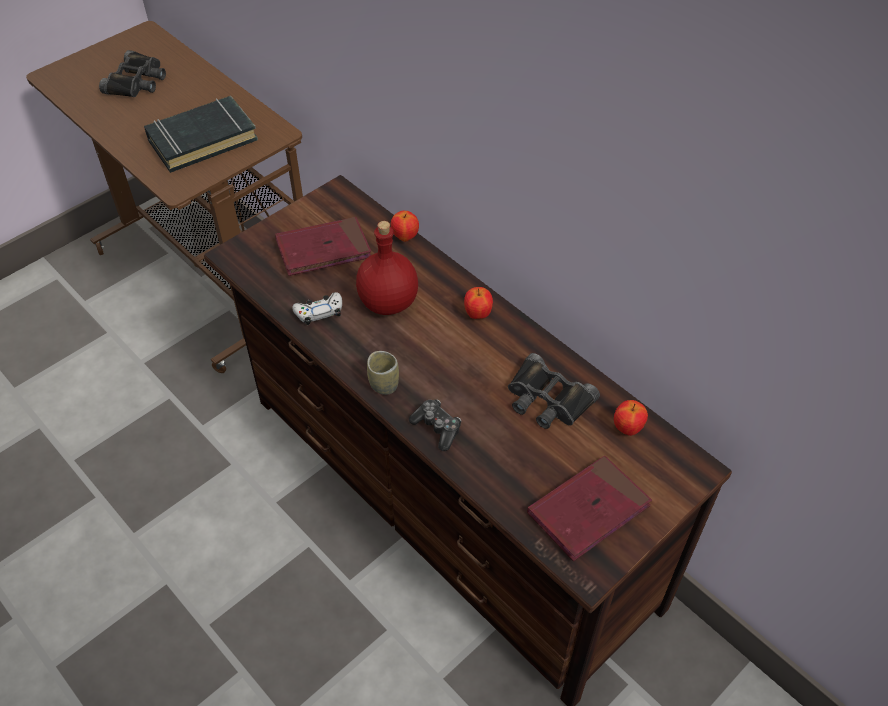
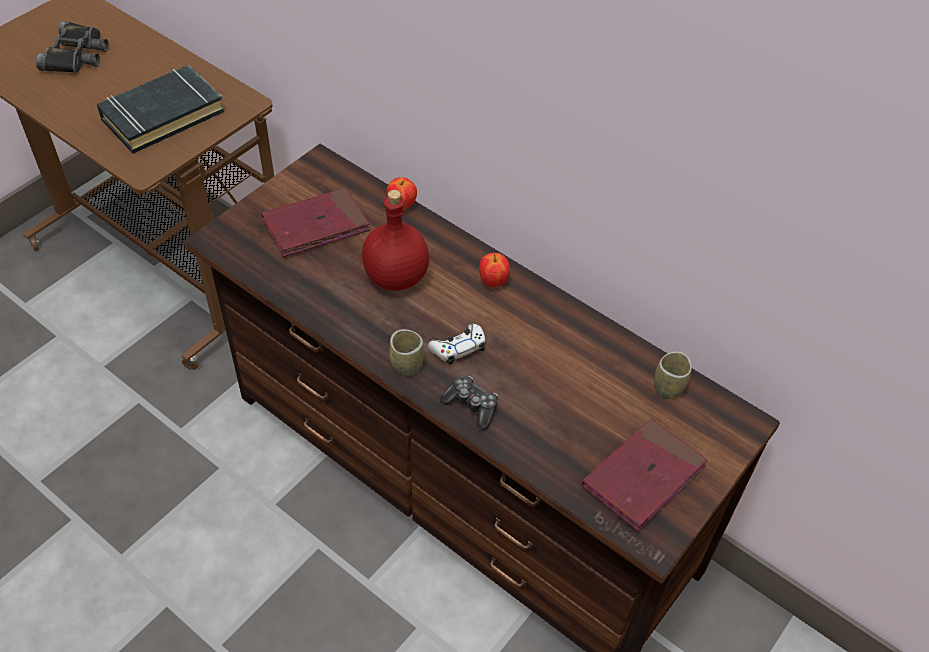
camera: 10 degrees left, 0 degrees up
white game controller [293,292,342,325] -> white game controller moved to [428,324,485,365]
black binoculars [508,353,600,429] -> none
apple [614,400,648,436] -> cup [654,352,692,399]

